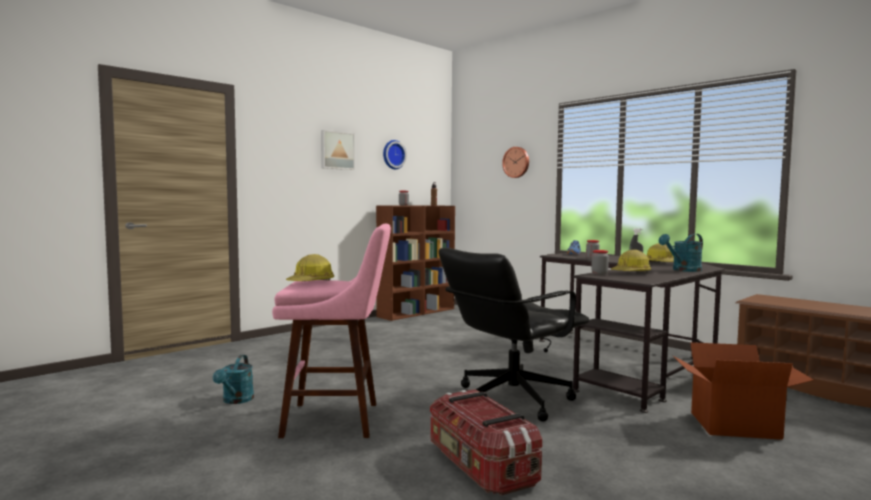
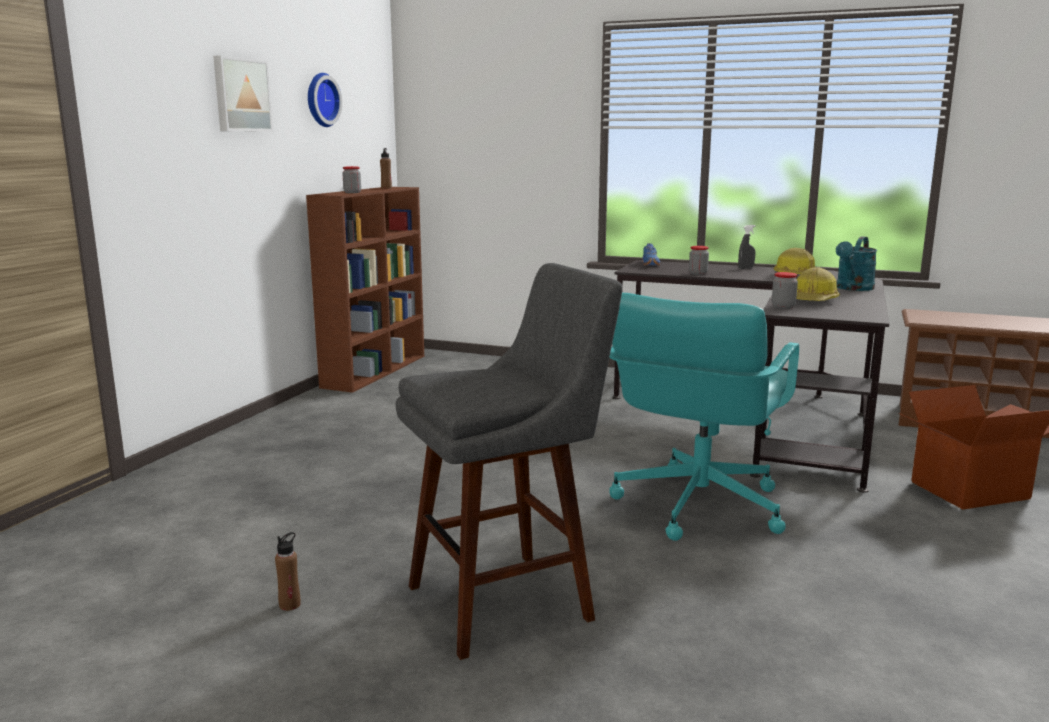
camera: 25 degrees left, 10 degrees up
turquoise watering can [213,355,254,404] -> brown bottle [275,532,301,611]
pink stool [272,224,391,438] -> grey stool [396,263,623,660]
hard hat [286,254,334,281] -> none
storage box [430,389,542,496] -> none
black office chair [439,248,589,422] -> turquoise office chair [609,293,799,541]
wall clock [502,147,529,178] -> none

